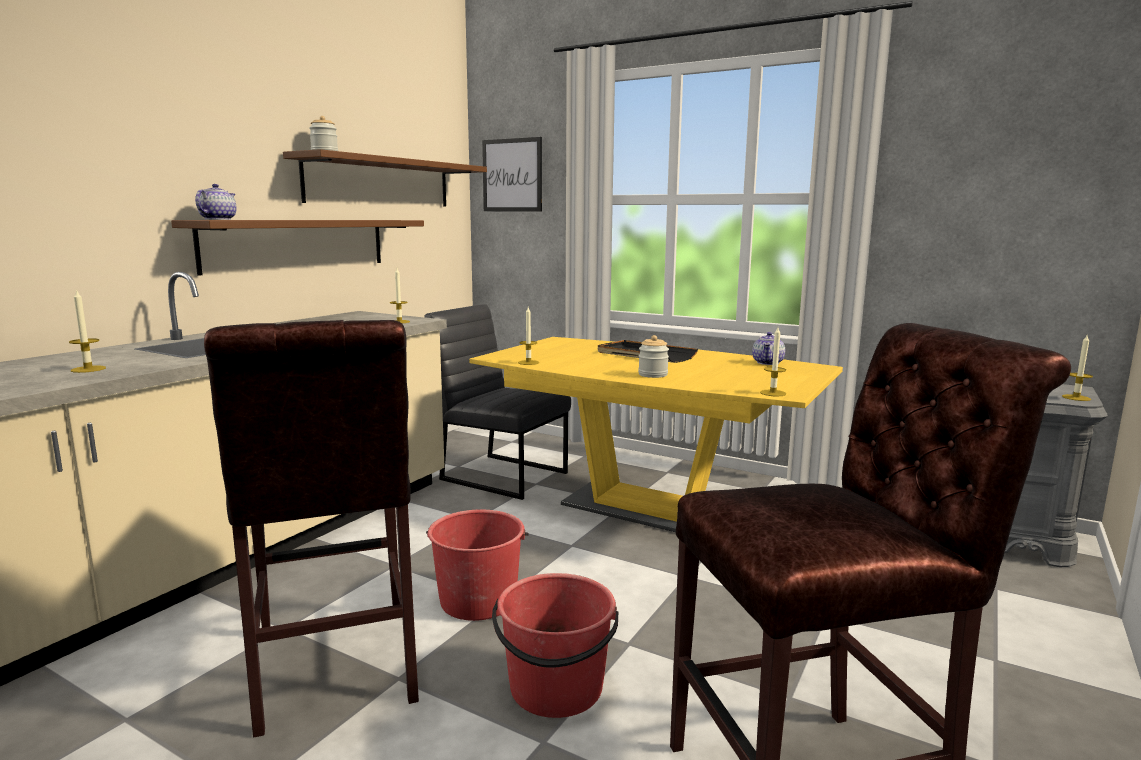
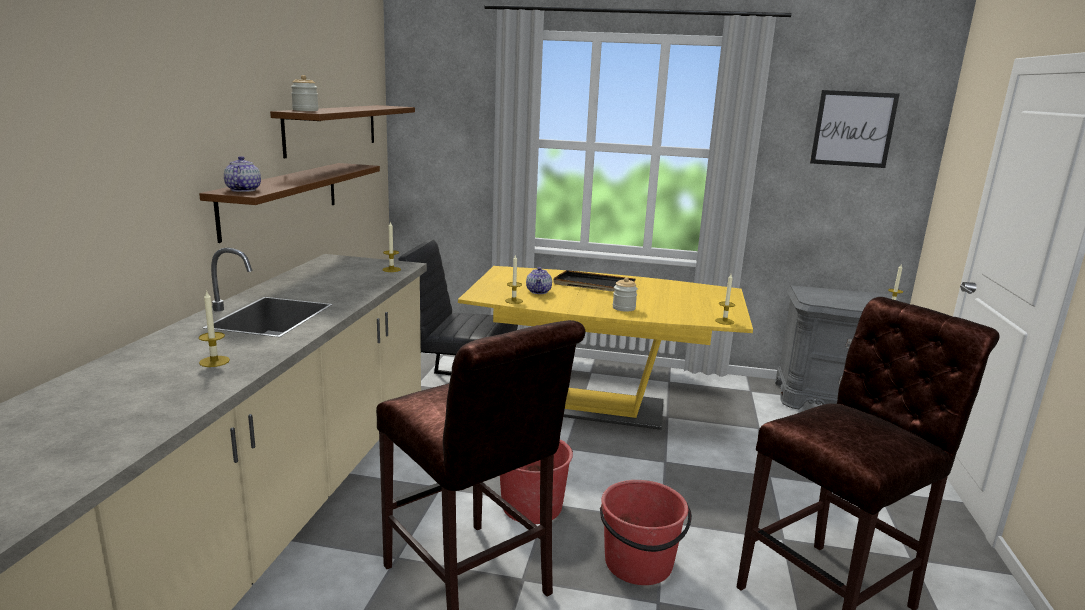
camera: 20 degrees left, 5 degrees up
picture [482,137,542,212] -> picture moved to [810,90,900,168]
teapot [752,332,785,365] -> teapot moved to [526,267,552,294]

